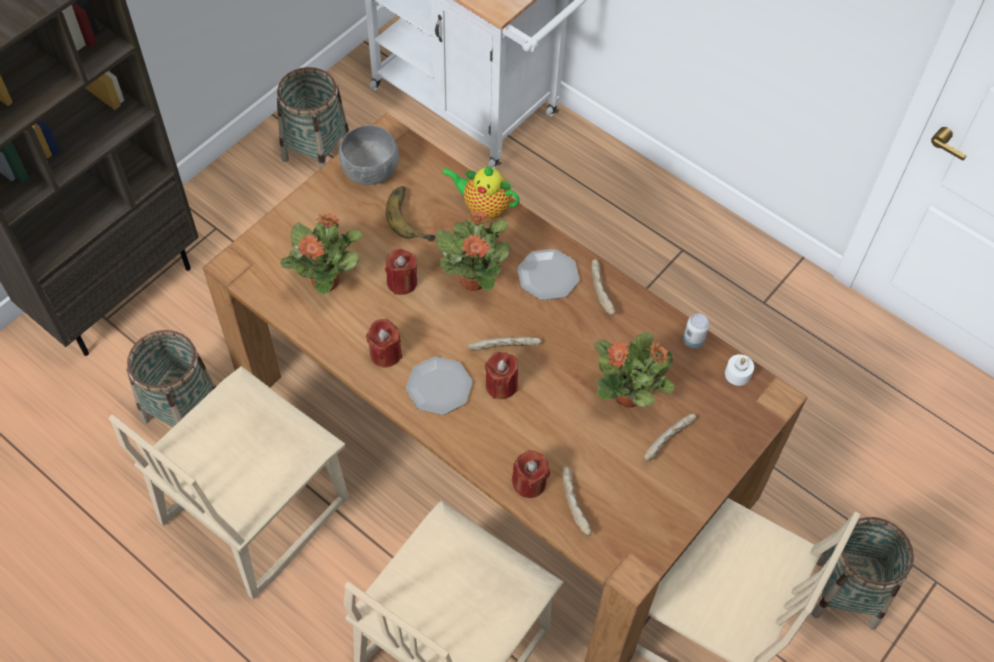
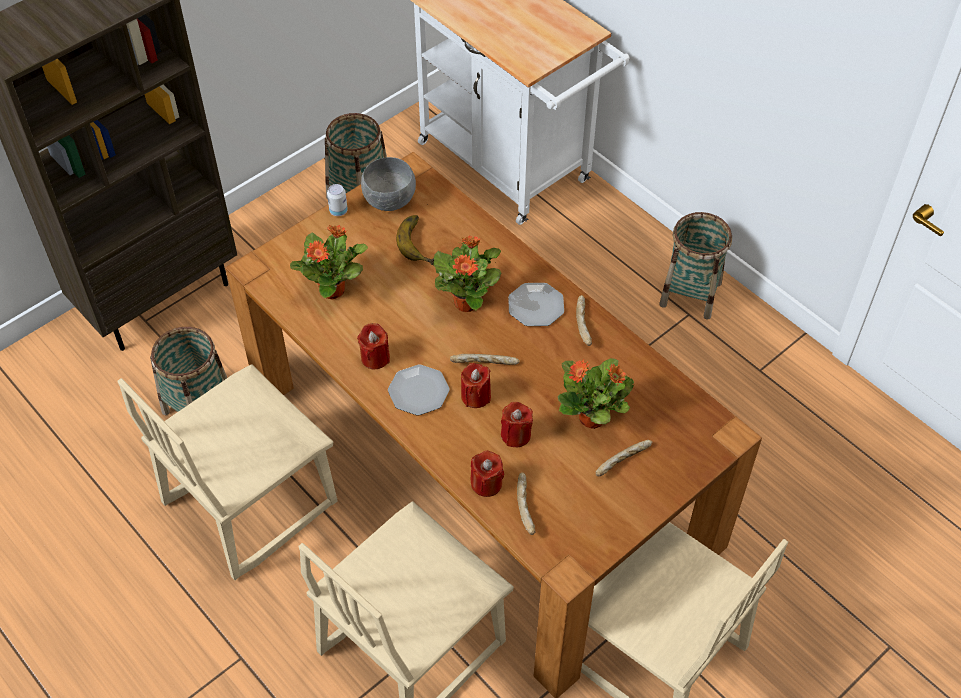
camera: 10 degrees right, 5 degrees down
red candle [385,249,417,295] -> red candle moved to [501,402,533,447]
teapot [442,166,520,220] -> none
can [683,313,709,348] -> can moved to [327,184,348,216]
white candle [725,354,754,386] -> none
basket [811,517,914,630] -> basket moved to [659,212,732,319]

